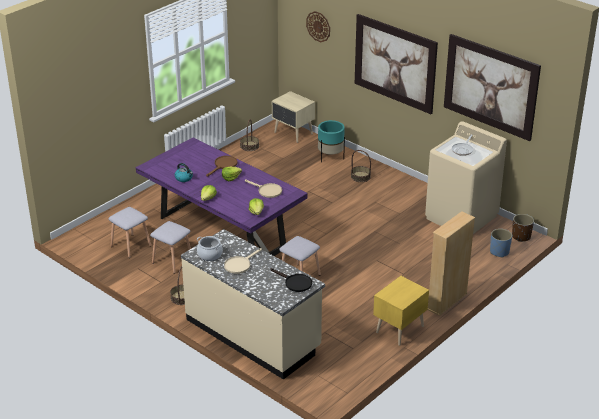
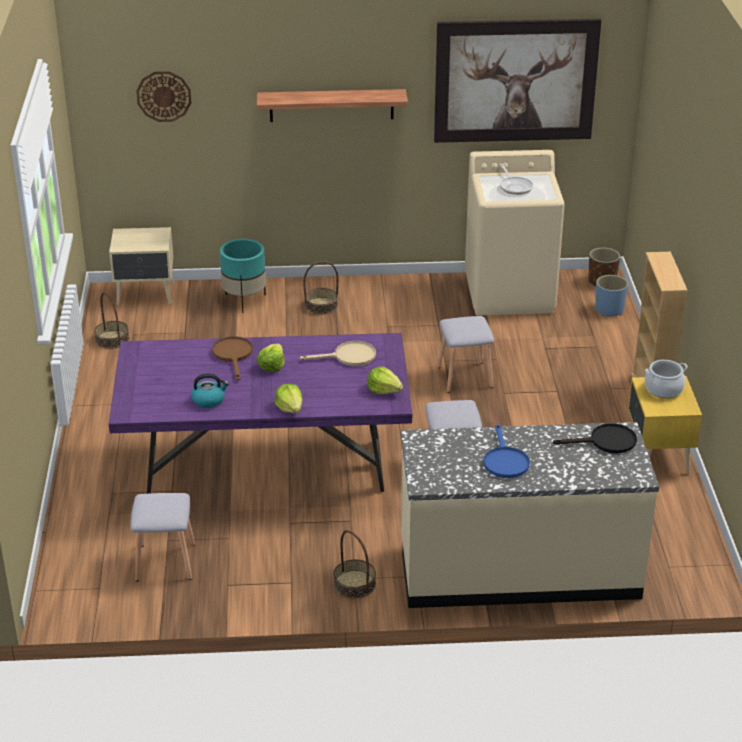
camera: 45 degrees left, 0 degrees up
grey stool [150,221,191,274] -> grey stool moved to [437,316,495,393]
cooking pot [197,236,223,261] -> cooking pot moved to [644,360,688,398]
beige frying pan [224,248,262,274] -> blue frying pan [484,424,530,478]
picture [355,14,438,114] -> shelf [257,89,408,122]

